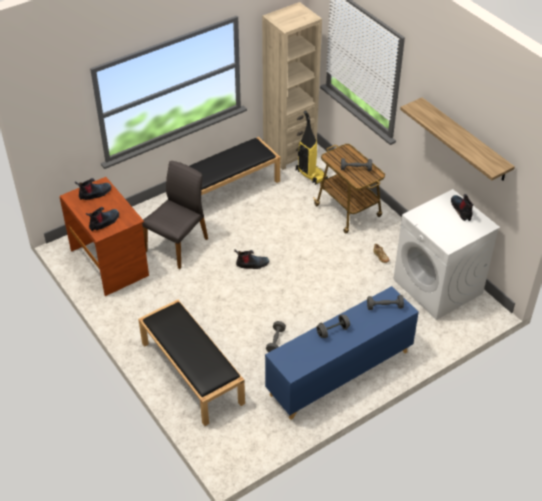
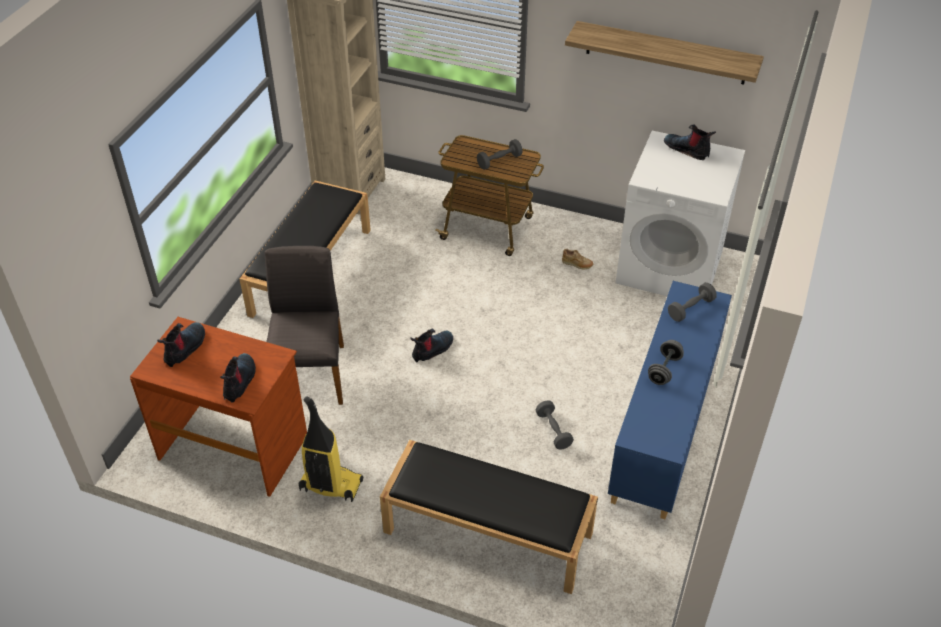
camera: 35 degrees left, 0 degrees up
vacuum cleaner [296,111,328,185] -> vacuum cleaner moved to [299,397,363,502]

